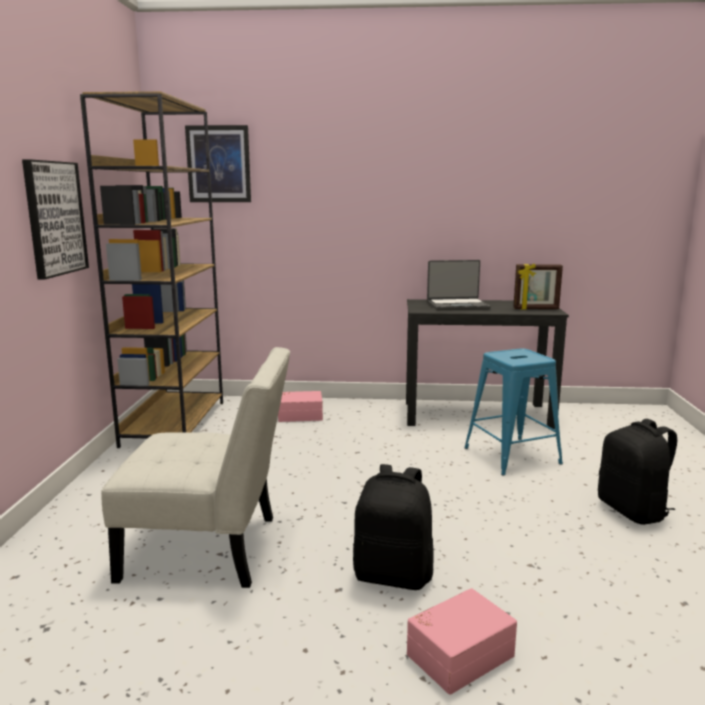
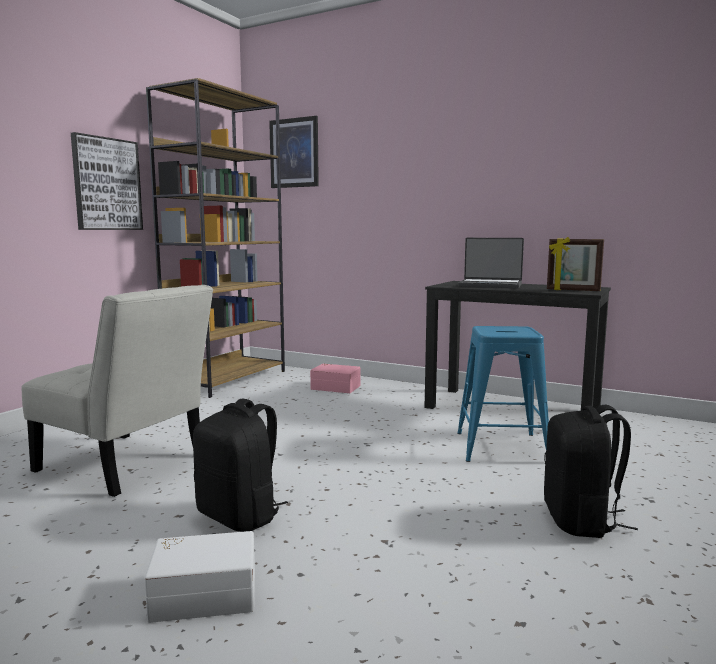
camera: 25 degrees right, 5 degrees down
pink storage box [407,588,517,695] -> white storage box [144,531,255,623]

